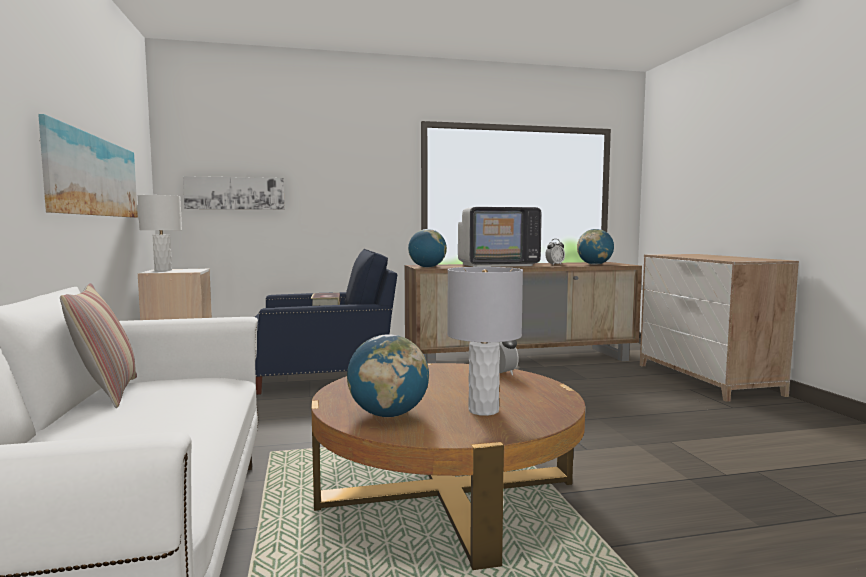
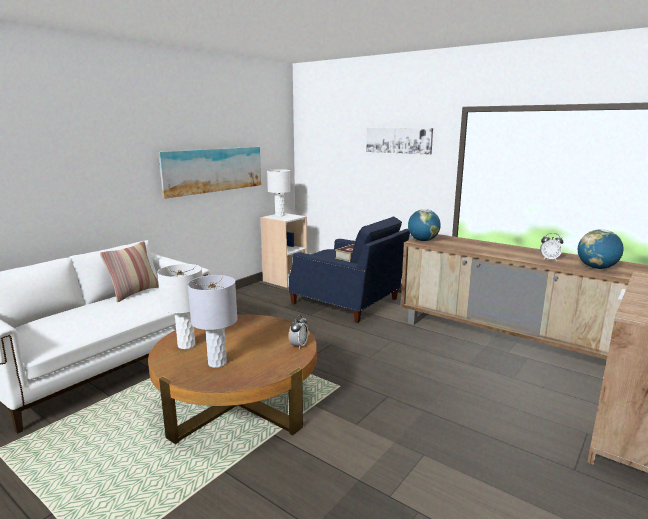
camera: 50 degrees right, 10 degrees up
picture [183,176,285,210] -> picture moved to [366,128,433,155]
globe [347,334,429,417] -> white table lamp [157,264,202,349]
television [458,207,542,267] -> none

